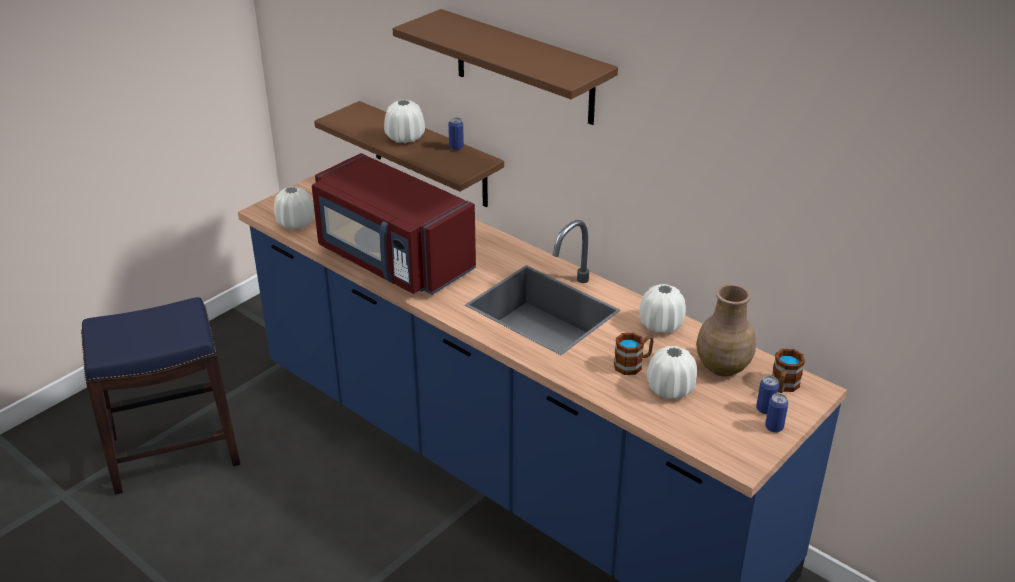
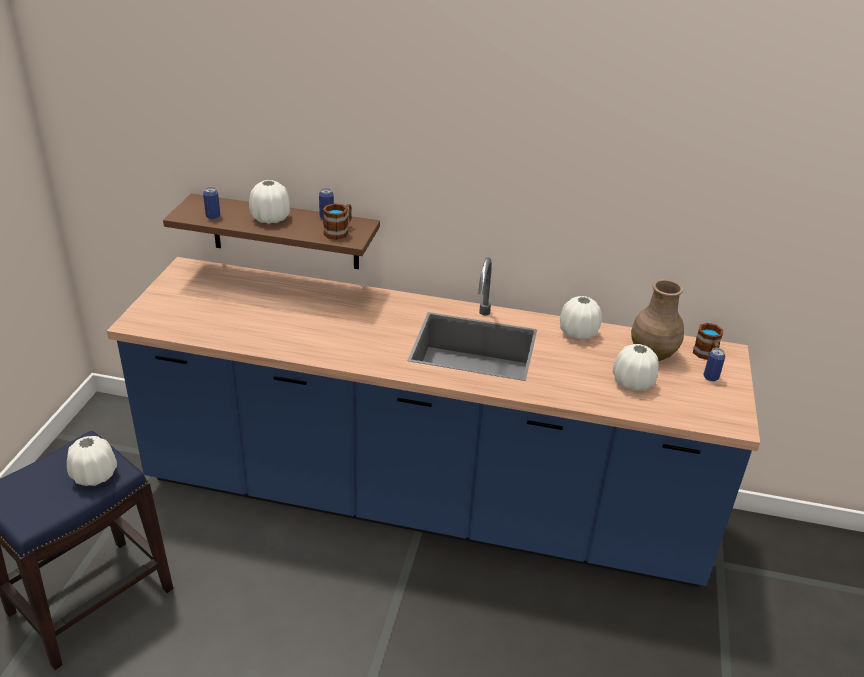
camera: 30 degrees left, 0 degrees up
white vase [274,186,315,230] -> white vase moved to [67,436,117,486]
red microwave [312,153,476,295] -> none
brown shelf [393,9,618,125] -> none
mug [614,333,654,375] -> mug moved to [323,203,352,240]
can [765,393,788,433] -> can moved to [203,187,220,220]

